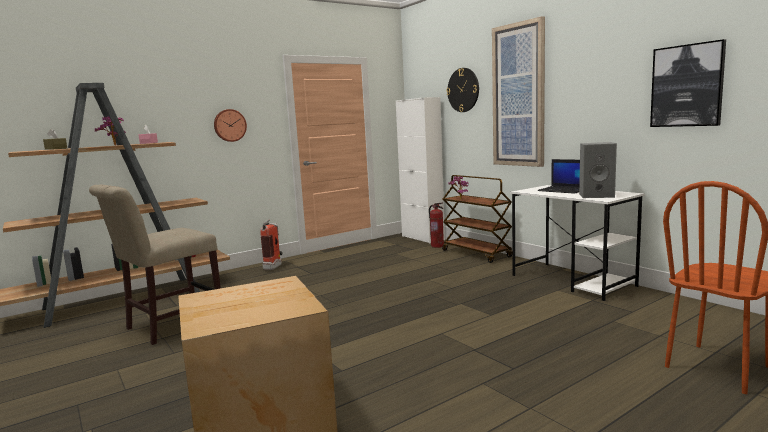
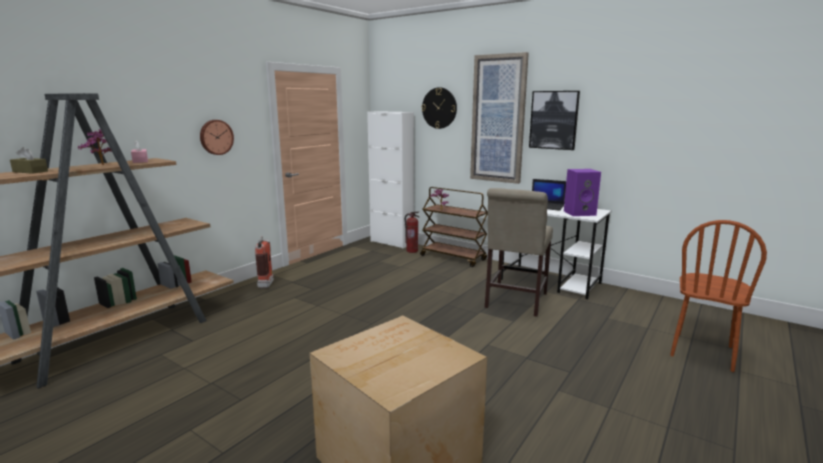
camera: 20 degrees left, 5 degrees up
beige chair [89,185,221,345] -> beige chair moved to [485,188,553,317]
grey speaker [579,142,617,198] -> purple speaker [564,169,601,216]
picture [650,39,726,127] -> picture moved to [529,91,580,150]

